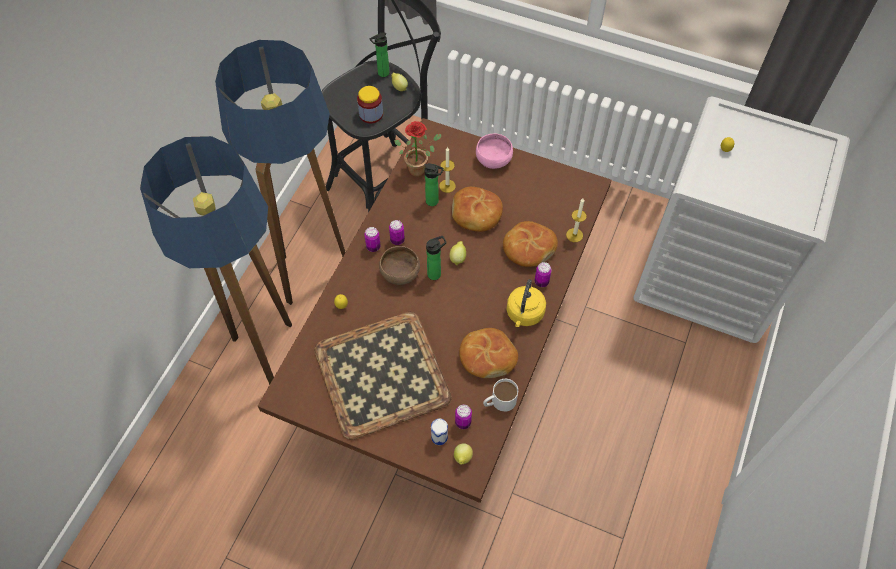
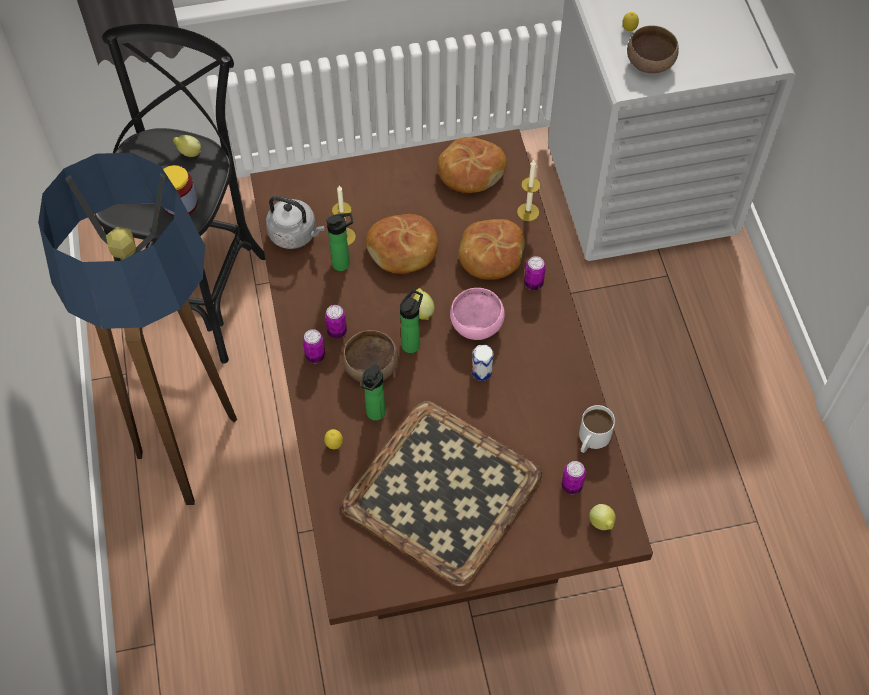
camera: 35 degrees left, 0 degrees up
floor lamp [140,136,292,385] -> none
bottle [370,33,390,77] -> bottle moved to [360,364,385,421]
potted plant [394,121,442,177] -> grey kettle [266,196,325,249]
can [431,419,448,445] -> can moved to [472,344,493,381]
bread [459,328,518,378] -> bread moved to [437,137,507,193]
pink bowl [476,134,513,169] -> pink bowl moved to [450,288,505,340]
yellow kettle [507,279,546,327] -> none
none -> brown bowl [627,25,679,73]

